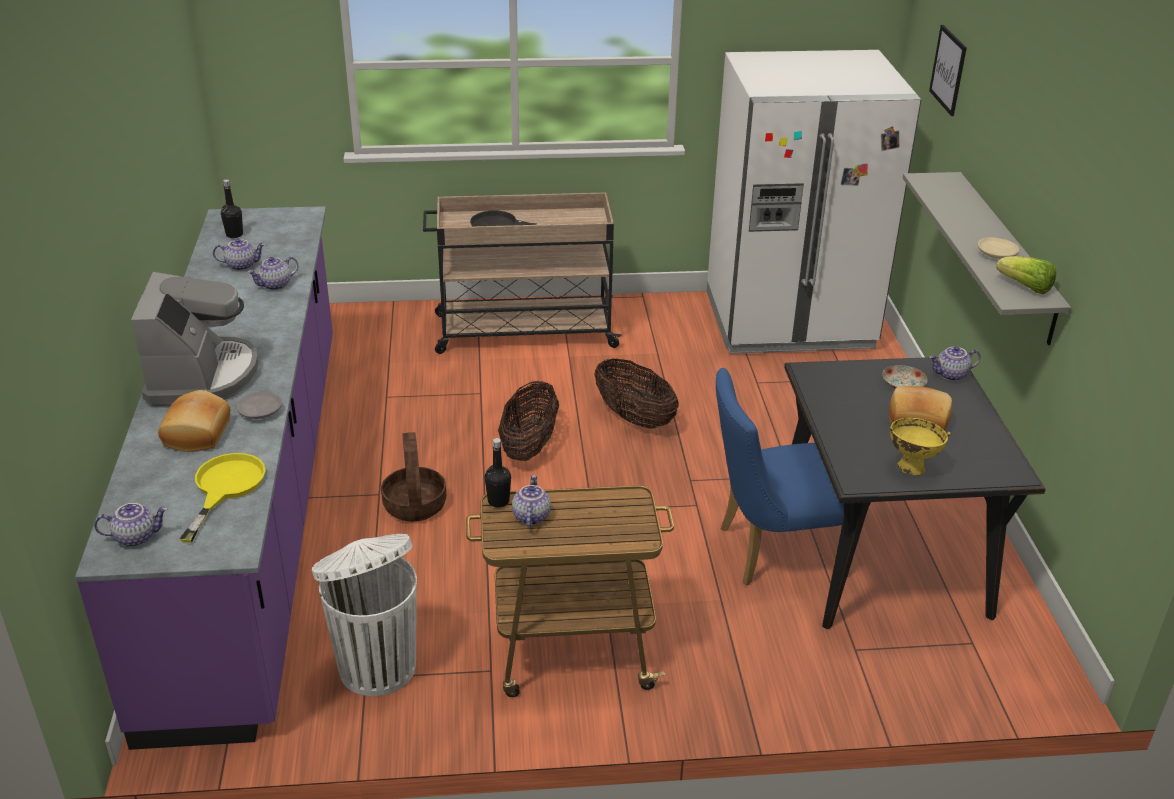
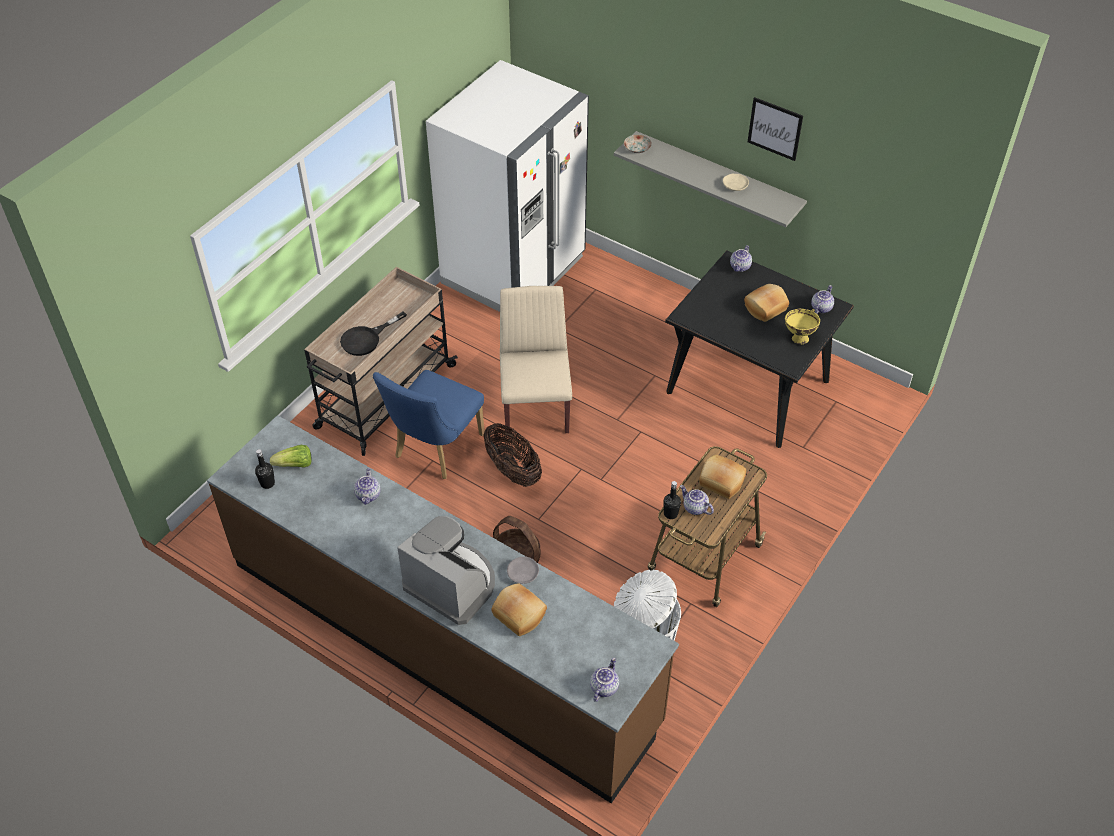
camera: 50 degrees left, 15 degrees up
purple counter [75,206,333,750] -> brown counter [207,415,679,803]
yellow frying pan [179,453,265,543] -> none
teapot [213,238,265,271] -> teapot moved to [811,285,834,314]
basket [594,358,679,429] -> beige chair [500,286,572,433]
blue chair [716,368,848,585] -> blue chair moved to [373,370,485,479]
plate [883,365,928,389] -> plate moved to [624,135,652,153]
picture [929,25,967,116] -> picture moved to [748,97,803,161]
lettuce [996,256,1056,294] -> lettuce moved to [270,445,312,468]
none -> bread [699,455,746,499]

